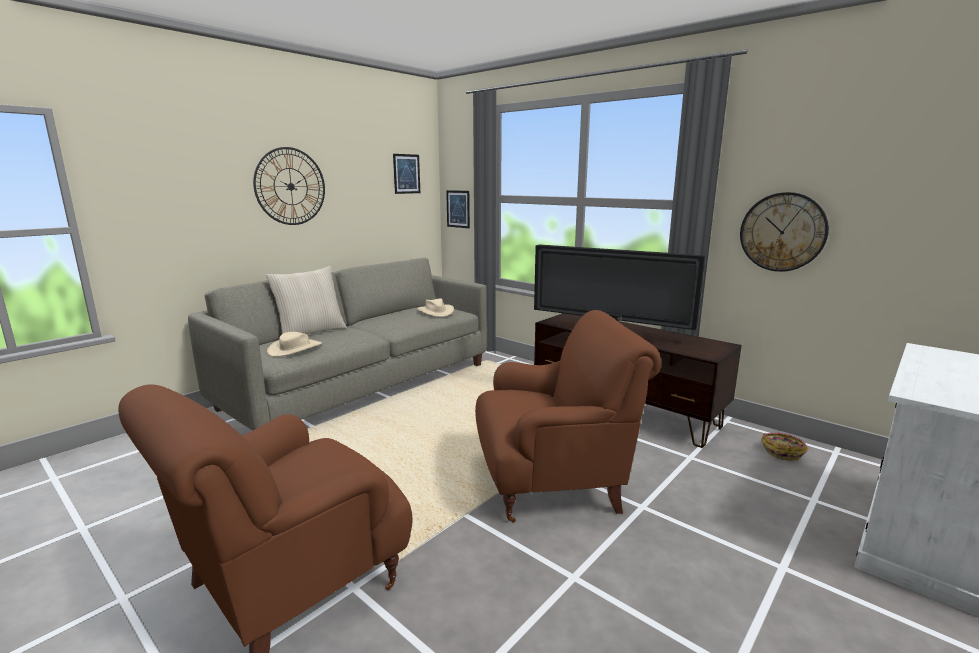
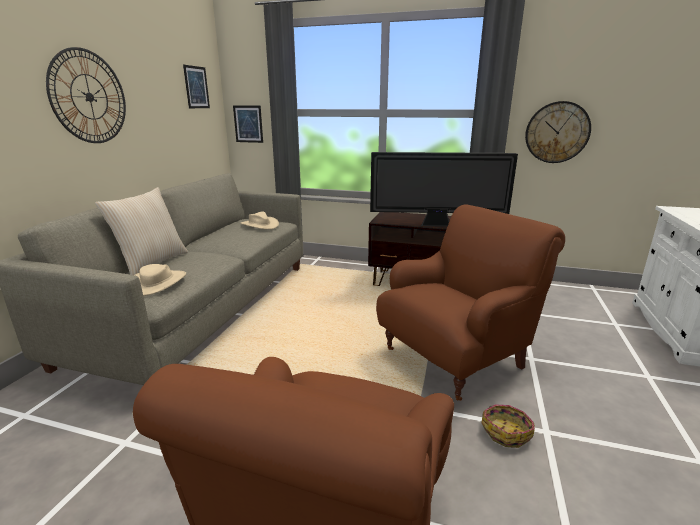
camera: 25 degrees left, 5 degrees up
basket [761,432,809,461] -> basket moved to [481,404,535,448]

